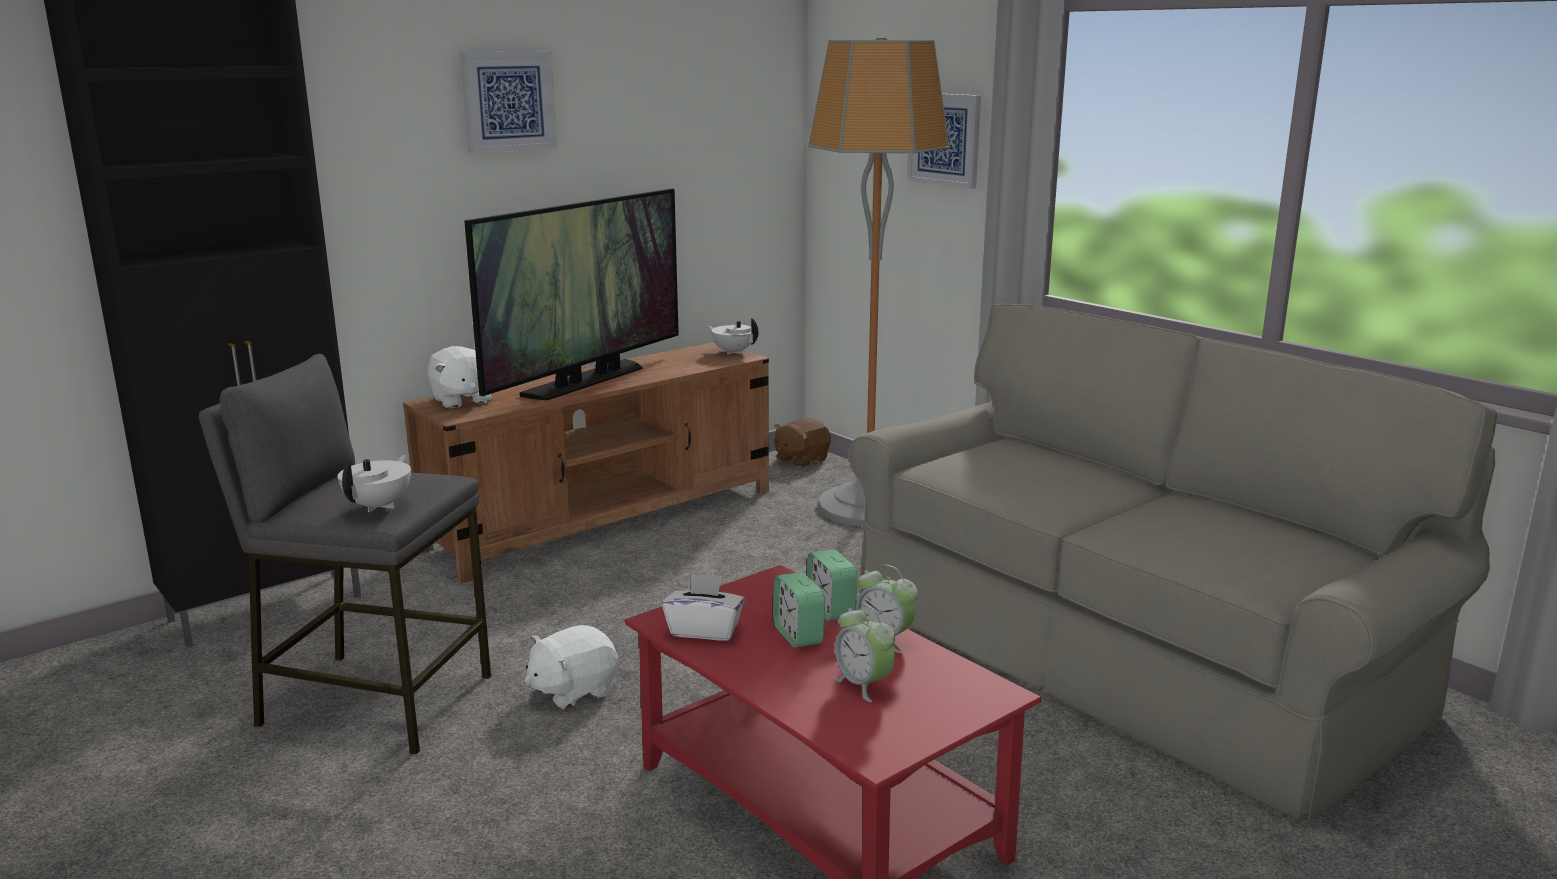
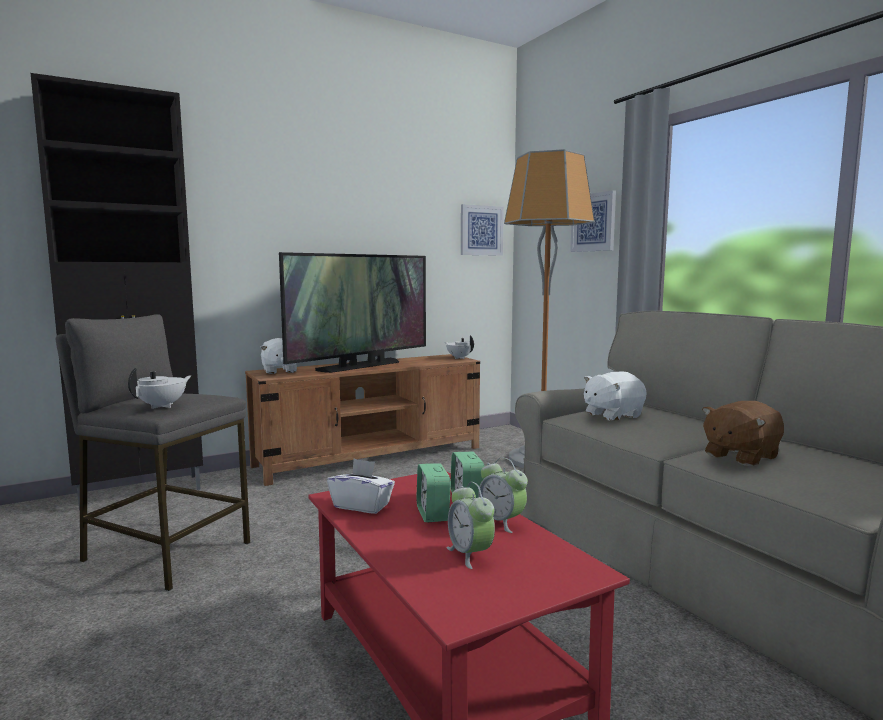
camera: 10 degrees right, 10 degrees down
picture [460,52,557,153] -> picture moved to [461,204,504,256]
white plush toy [524,625,618,710] -> white plush toy moved to [584,372,647,421]
brown plush toy [774,418,831,468] -> brown plush toy moved to [702,401,784,466]

